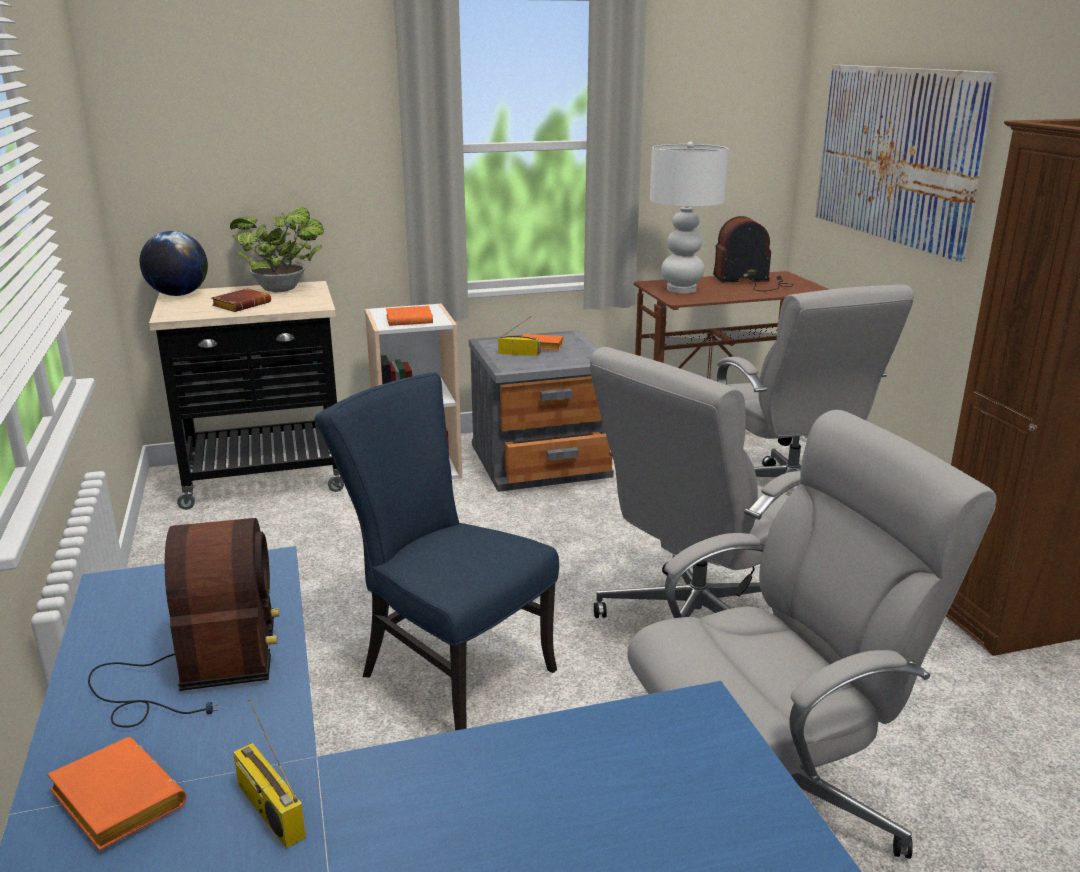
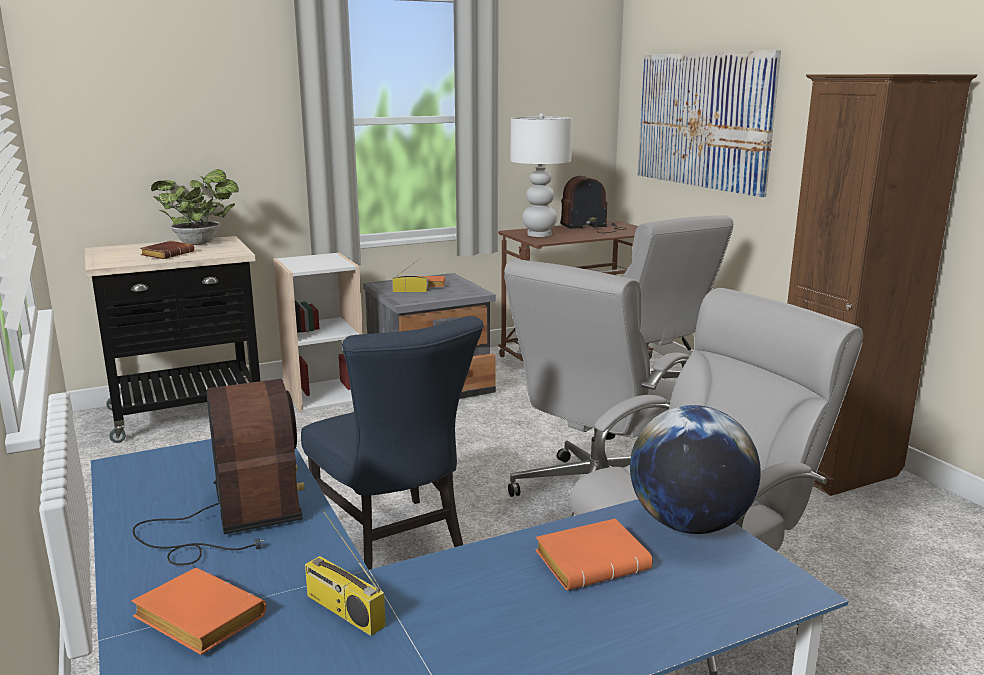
camera: 10 degrees left, 5 degrees down
globe [140,231,208,296] -> globe moved to [630,405,761,534]
blue chair [314,372,559,731] -> blue chair turned 150 degrees counterclockwise [301,316,484,570]
orange book [386,306,433,326] -> orange book moved to [535,518,653,591]

